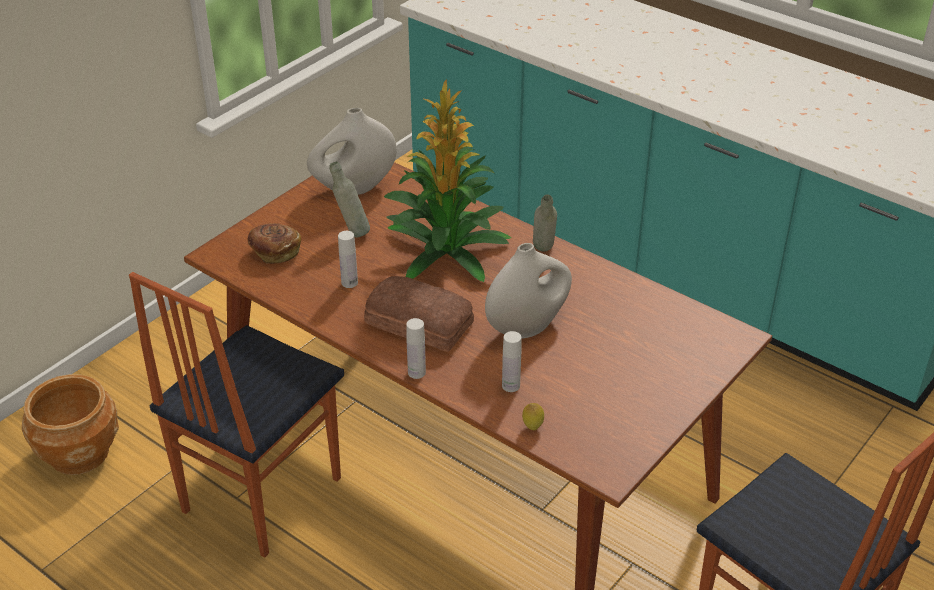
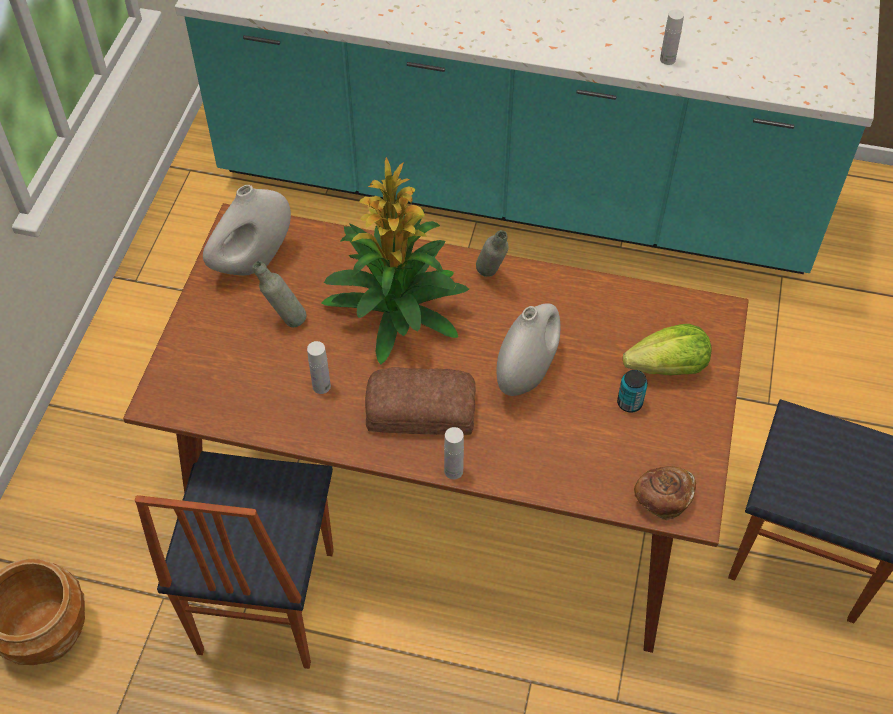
camera: 25 degrees left, 15 degrees up
bread [248,223,301,264] -> bread moved to [634,466,696,520]
white bottle [502,331,521,392] -> white bottle moved to [660,9,684,65]
lemon [522,403,544,430] -> none
none -> can [617,370,648,413]
none -> lettuce [623,324,712,375]

